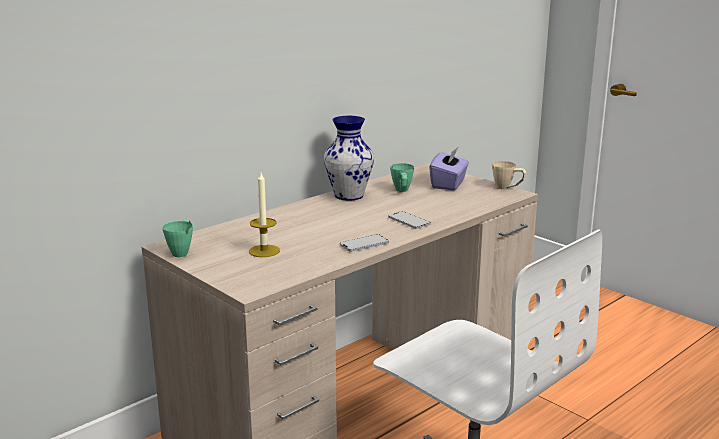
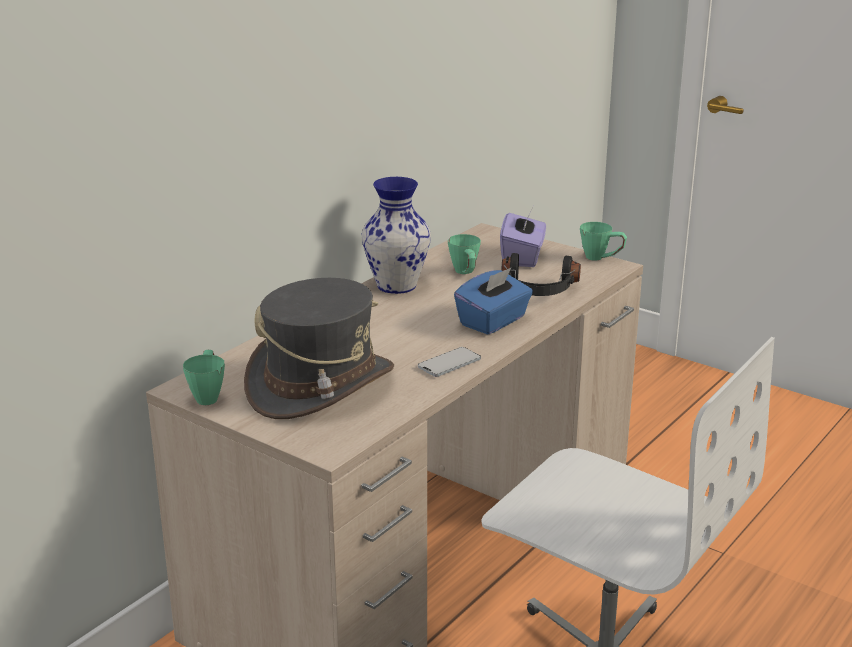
camera: 10 degrees left, 5 degrees up
candle [249,172,280,257] -> grey hat [244,278,394,419]
phone [388,211,431,229] -> blue tissue box [454,267,533,335]
beige mug [492,161,526,189] -> green mug [580,222,627,261]
none -> black headphones [501,253,581,296]

